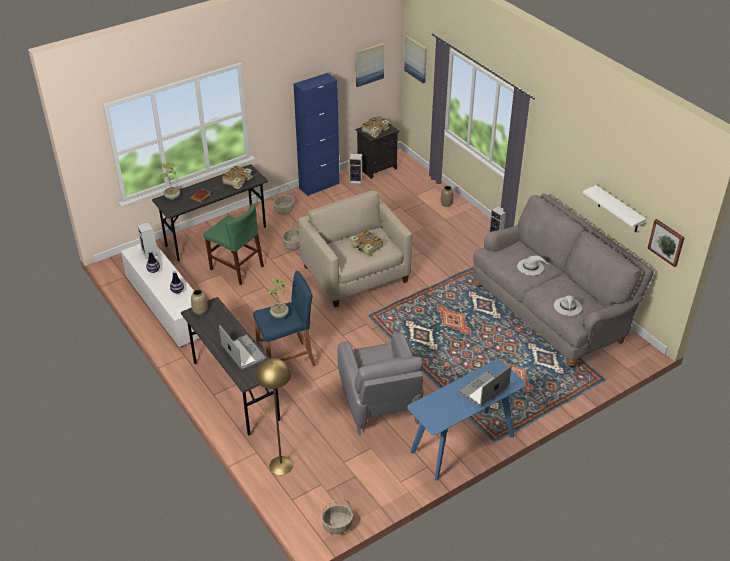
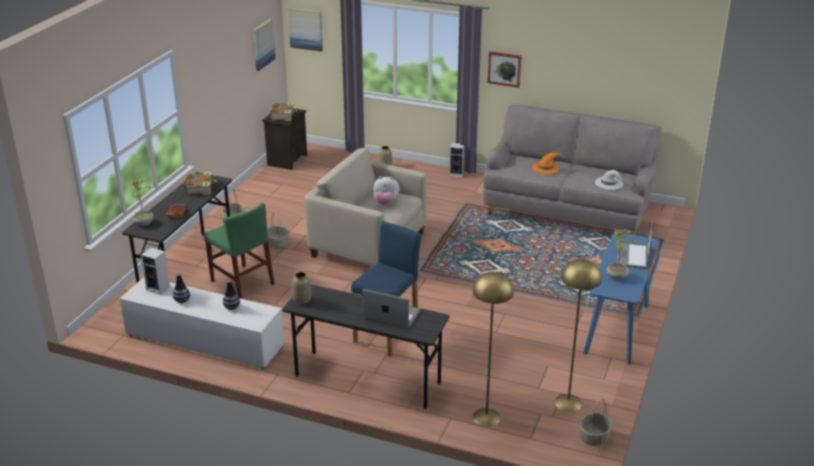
camera: 35 degrees left, 10 degrees down
green chair [204,204,264,285] -> green chair turned 45 degrees clockwise [204,203,274,299]
potted plant [267,278,289,319] -> potted plant moved to [606,229,637,280]
blue cabinet [294,73,340,196] -> none
grey armchair [337,332,423,436] -> none
speaker [349,153,362,184] -> none
book [350,230,383,257] -> plush toy [373,176,400,205]
white hat [517,255,548,276] -> orange hat [532,152,566,174]
white shelf [583,185,646,232] -> none
picture [648,219,685,267] -> picture moved to [488,51,522,88]
none -> yellow floor lamp [555,259,602,412]

